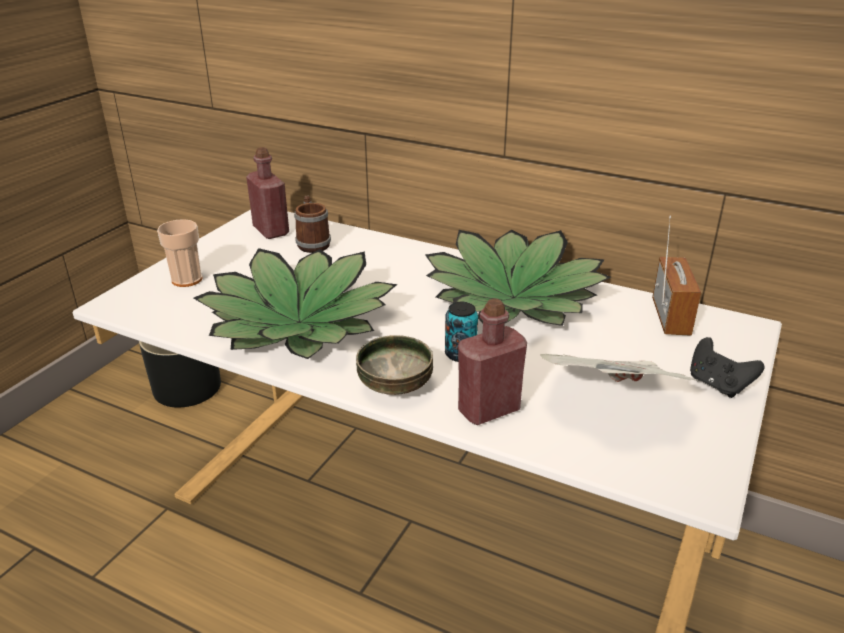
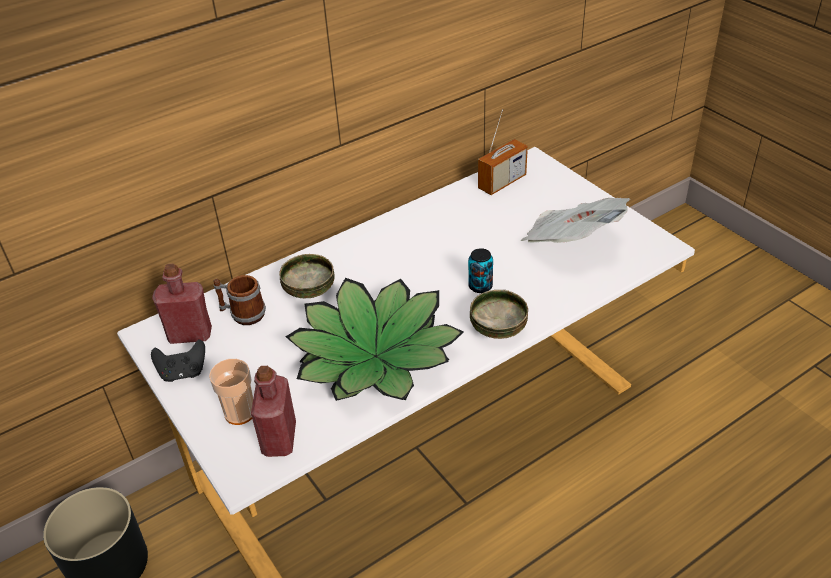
camera: 60 degrees left, 10 degrees up
potted plant [425,230,611,326] -> none
red bottle [458,299,527,425] -> red bottle moved to [251,366,296,457]
radio [652,215,701,336] -> radio turned 105 degrees clockwise [478,109,528,195]
black game controller [690,337,764,398] -> black game controller moved to [151,339,205,382]
none -> bowl [279,254,335,298]

